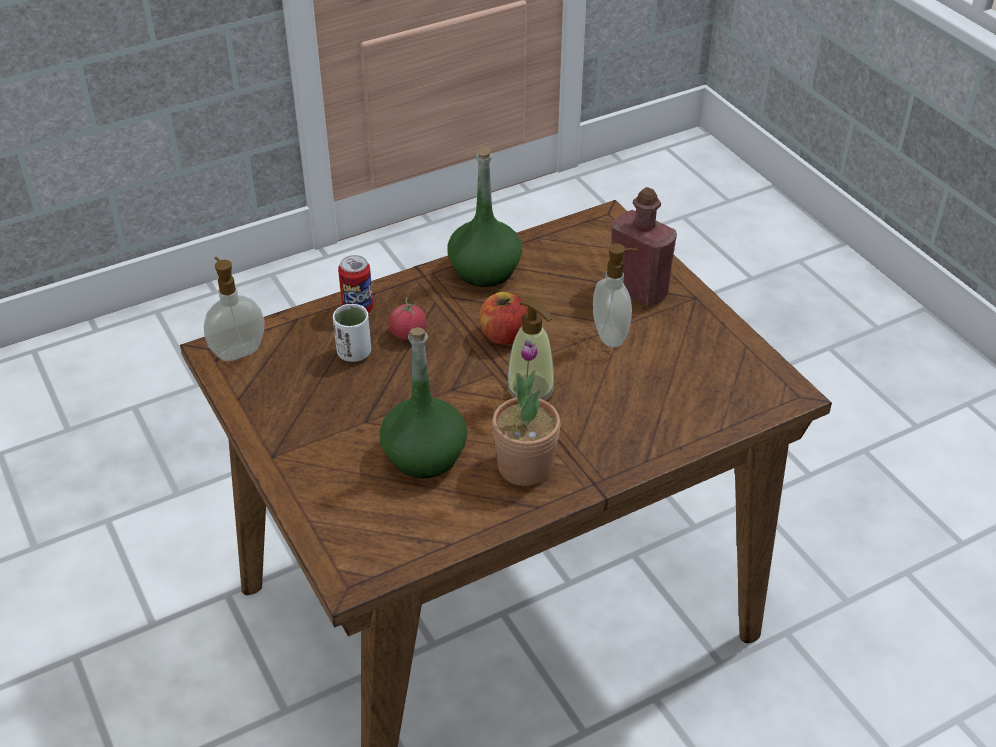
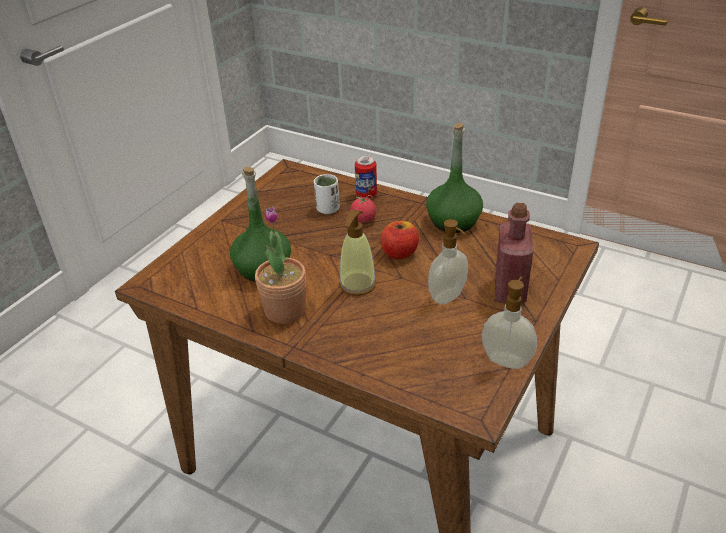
camera: 60 degrees right, 5 degrees down
soap dispenser [204,257,264,361] -> soap dispenser moved to [482,276,537,369]

